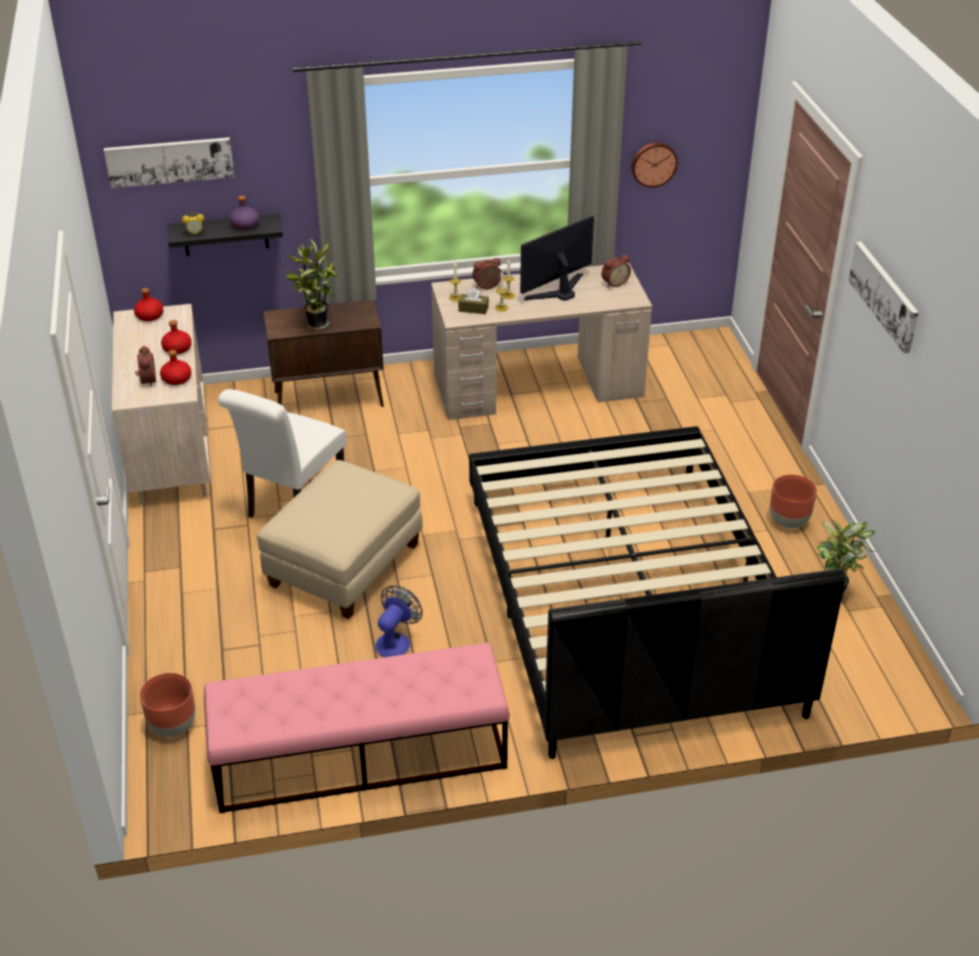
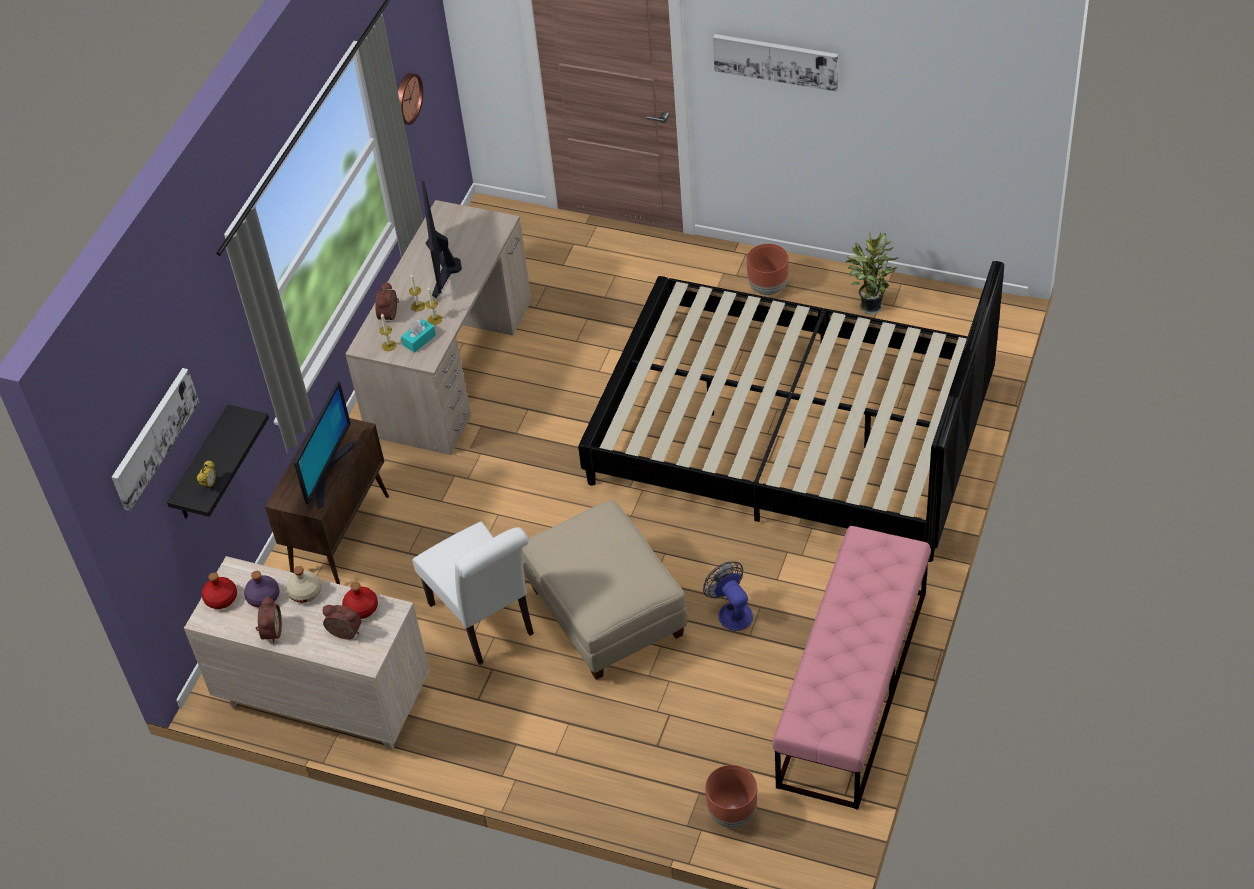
camera: 55 degrees left, 10 degrees up
red bottle [161,320,192,354] -> beige bottle [286,566,321,603]
purple bottle [230,195,259,230] -> purple bottle moved to [244,571,280,608]
potted plant [286,239,337,330] -> monitor [294,381,355,510]
brown tissue box [458,288,489,314] -> turquoise tissue box [401,319,436,353]
alarm clock [602,255,631,288] -> alarm clock moved to [256,596,282,643]

